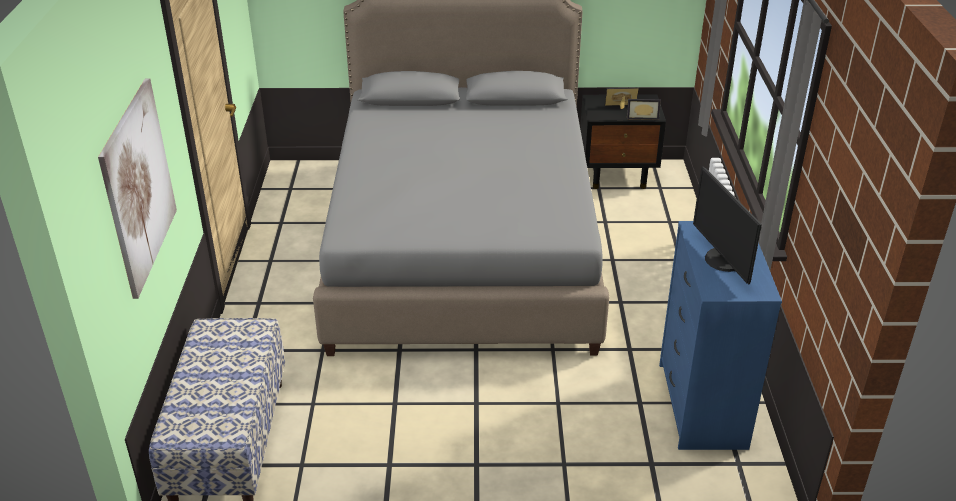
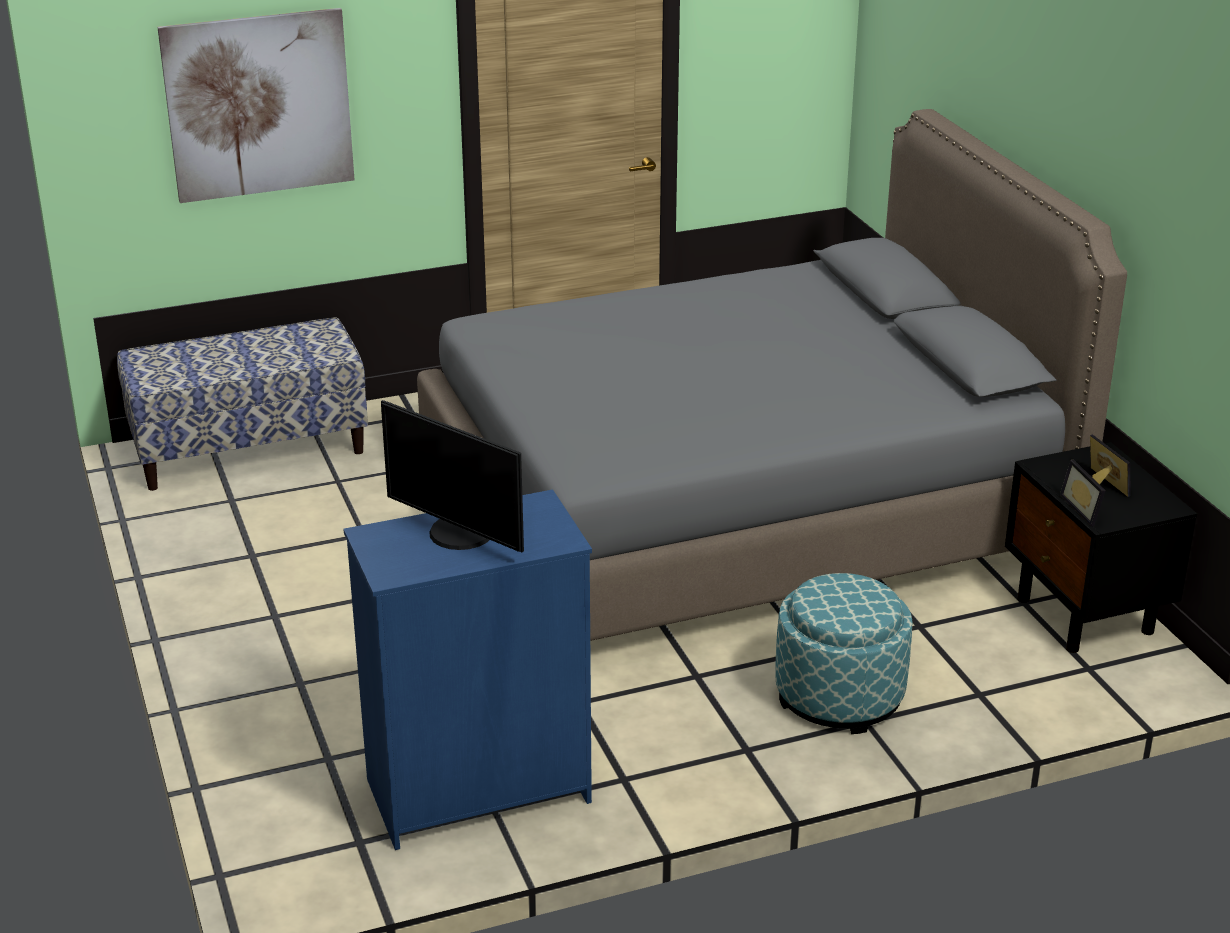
camera: 70 degrees right, 5 degrees down
monitor [693,167,762,284] -> monitor turned 105 degrees counterclockwise [381,400,524,552]
none -> ottoman [775,573,913,734]

